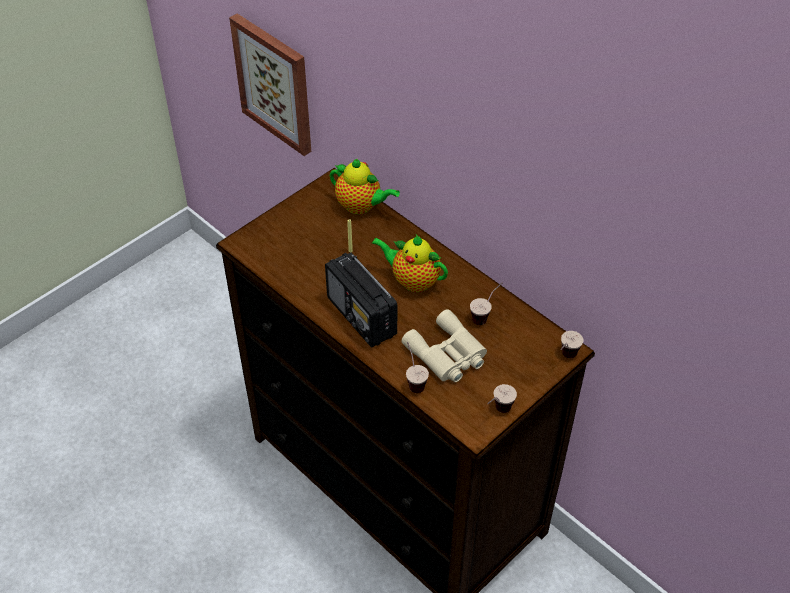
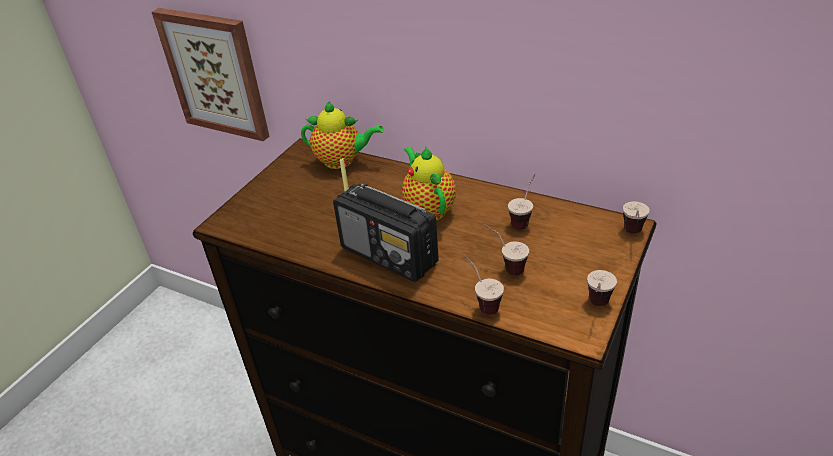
camera: 15 degrees left, 10 degrees down
teapot [372,235,448,292] -> teapot turned 60 degrees clockwise [402,145,456,220]
beige binoculars [402,309,487,382] -> cup [484,224,529,276]

